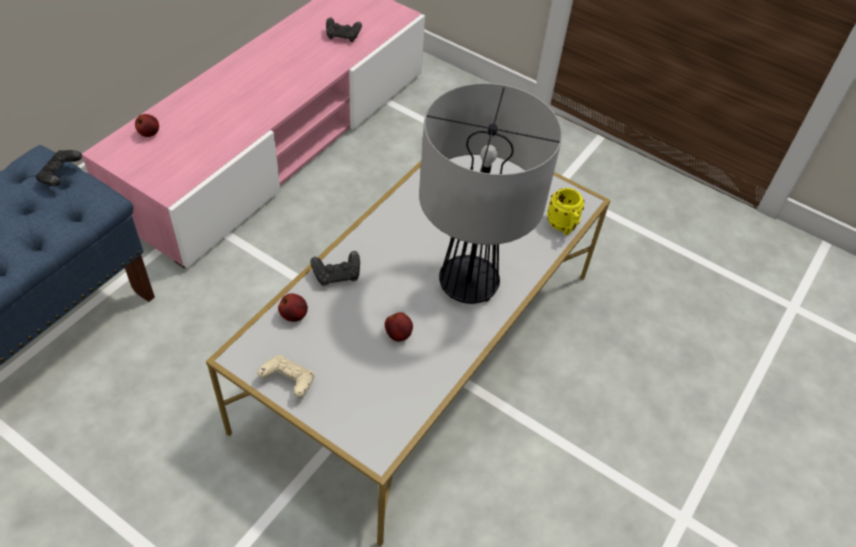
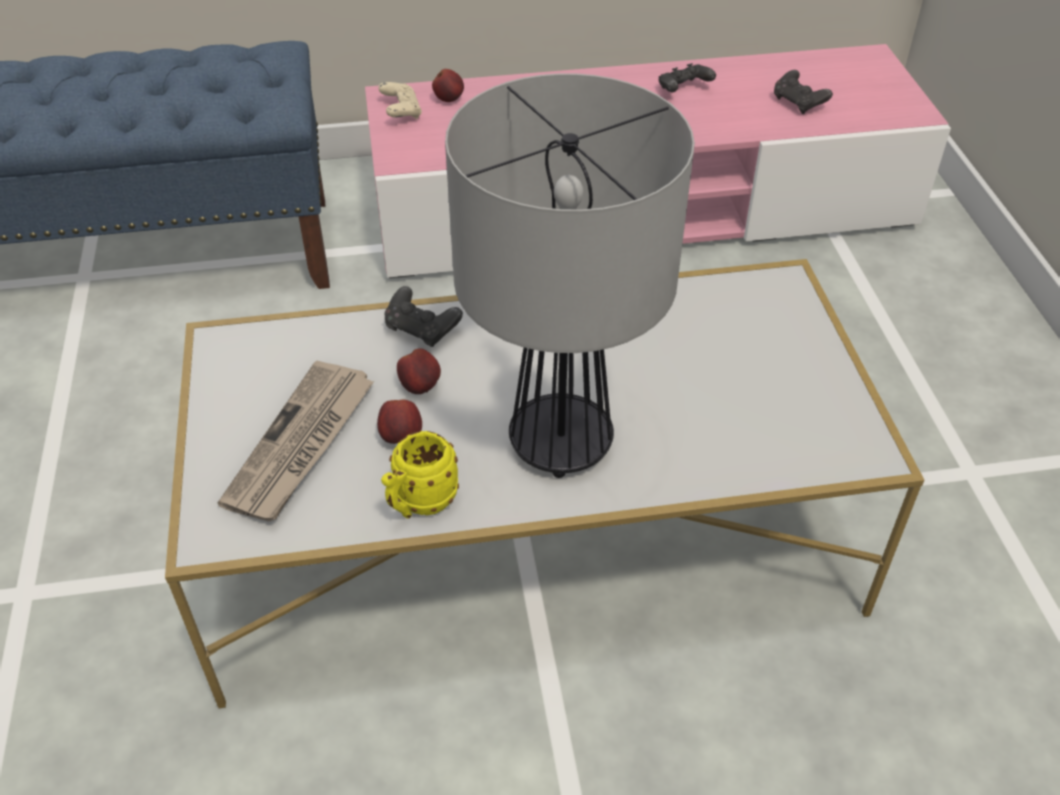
camera: 50 degrees right, 5 degrees down
black game controller [36,150,82,186] -> black game controller moved to [659,63,716,92]
beige game controller [257,355,314,397] -> beige game controller moved to [378,82,422,120]
apple [278,294,308,322] -> apple moved to [397,348,441,394]
yellow mug [547,188,584,235] -> yellow mug moved to [381,431,459,518]
none -> newspaper [218,361,374,521]

